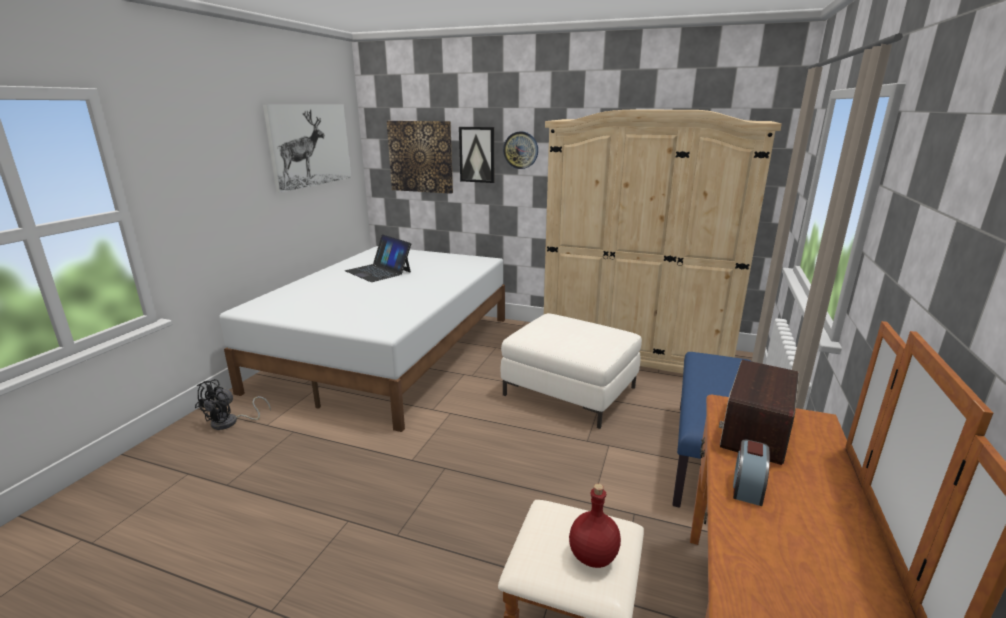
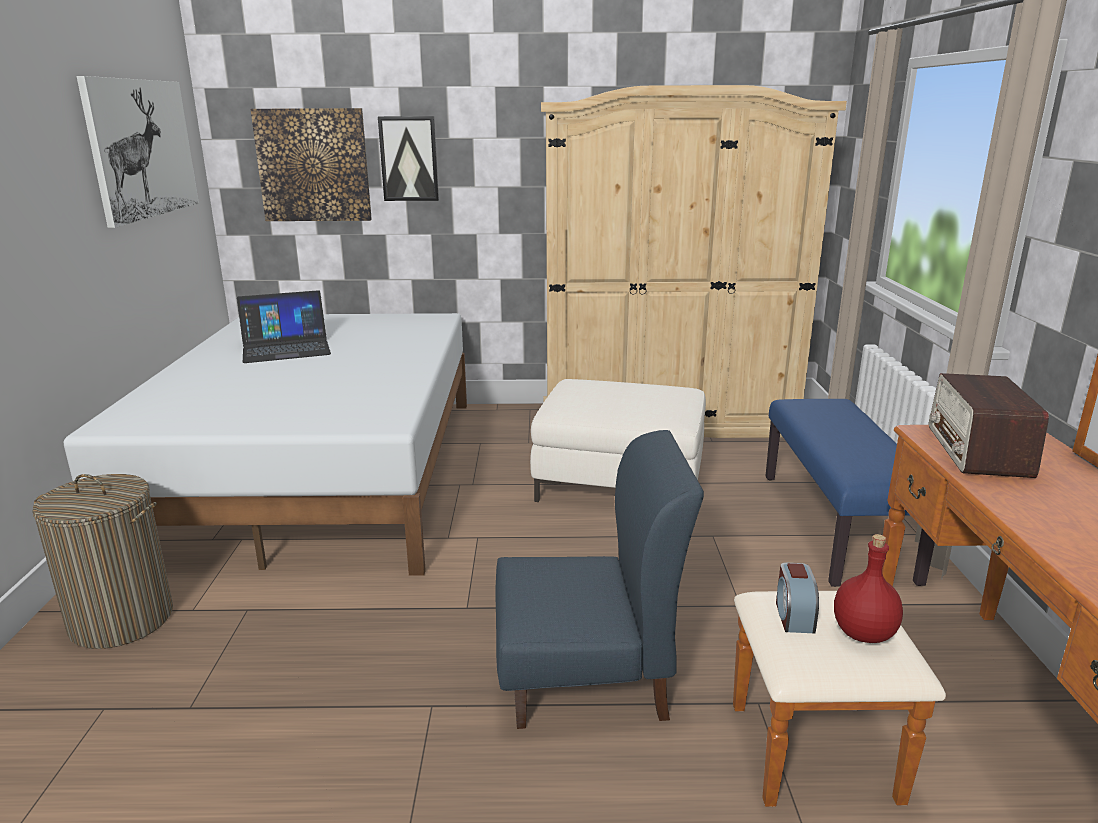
camera: 20 degrees left, 0 degrees up
black fan [195,379,271,430] -> laundry basket [32,474,173,649]
laptop [345,234,411,282] -> laptop turned 45 degrees counterclockwise [237,290,331,363]
wall clock [503,131,538,169] -> none
alarm clock [733,440,770,506] -> alarm clock moved to [776,563,819,633]
none -> blue chair [495,430,704,729]

